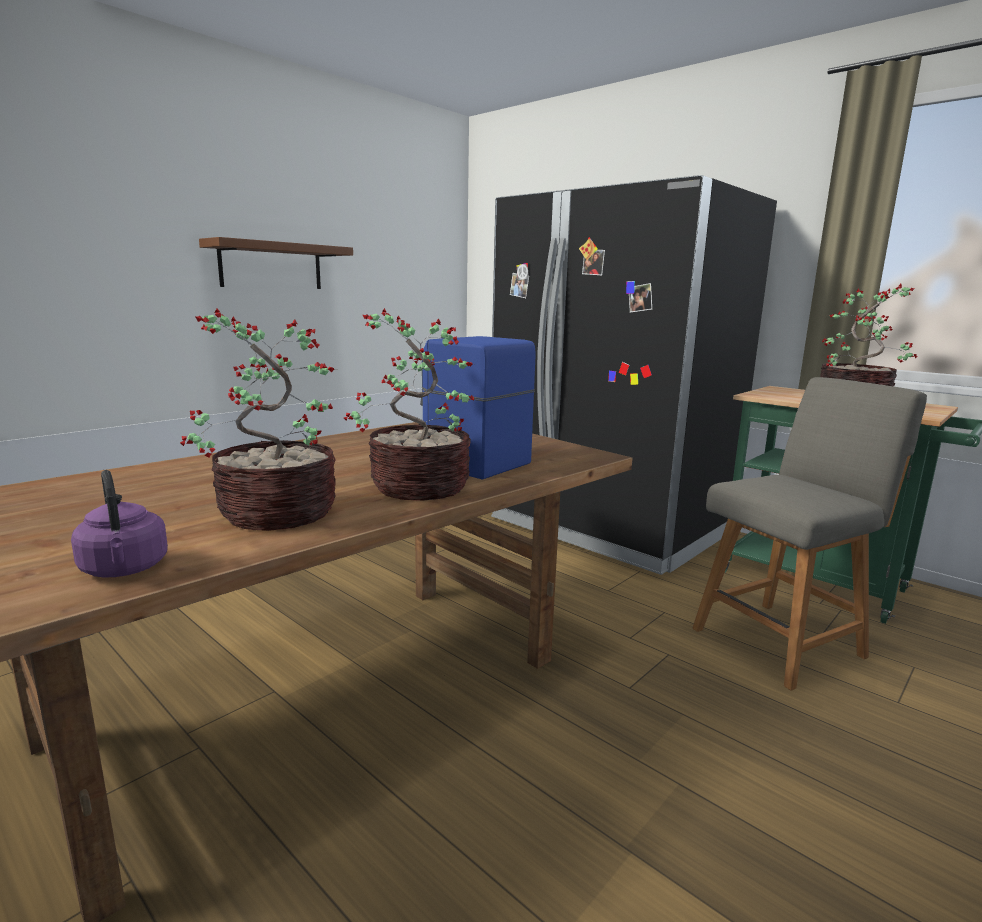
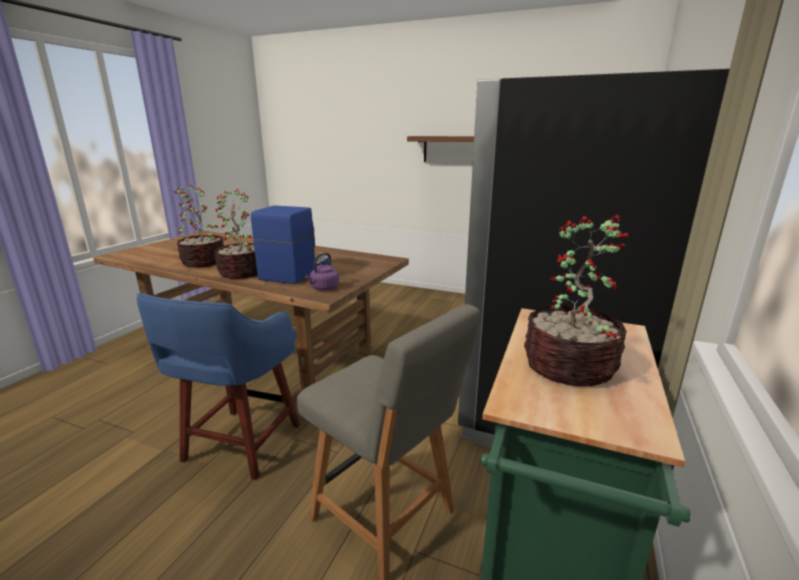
camera: 70 degrees right, 5 degrees up
purple kettle [71,470,168,578] -> purple kettle moved to [305,253,339,290]
none -> blue stool [137,293,300,480]

